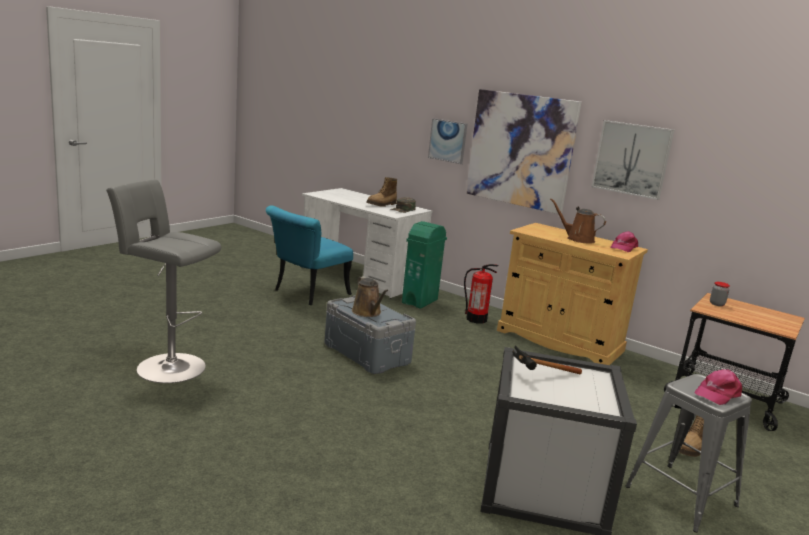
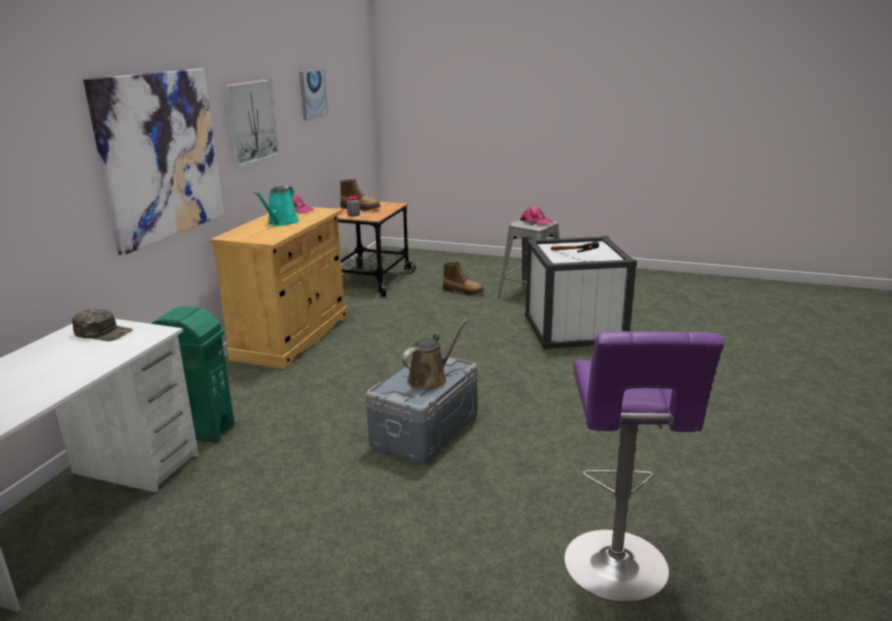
camera: 105 degrees left, 5 degrees up
grey stool [106,179,221,383] -> purple stool [564,331,724,602]
turquoise chair [266,206,353,305] -> none
boot [366,177,397,207] -> boot moved to [340,179,381,211]
picture [428,118,467,164] -> picture moved to [299,69,328,120]
fire extinguisher [464,264,499,324] -> none
brown watering can [550,198,606,244] -> turquoise watering can [254,186,299,226]

